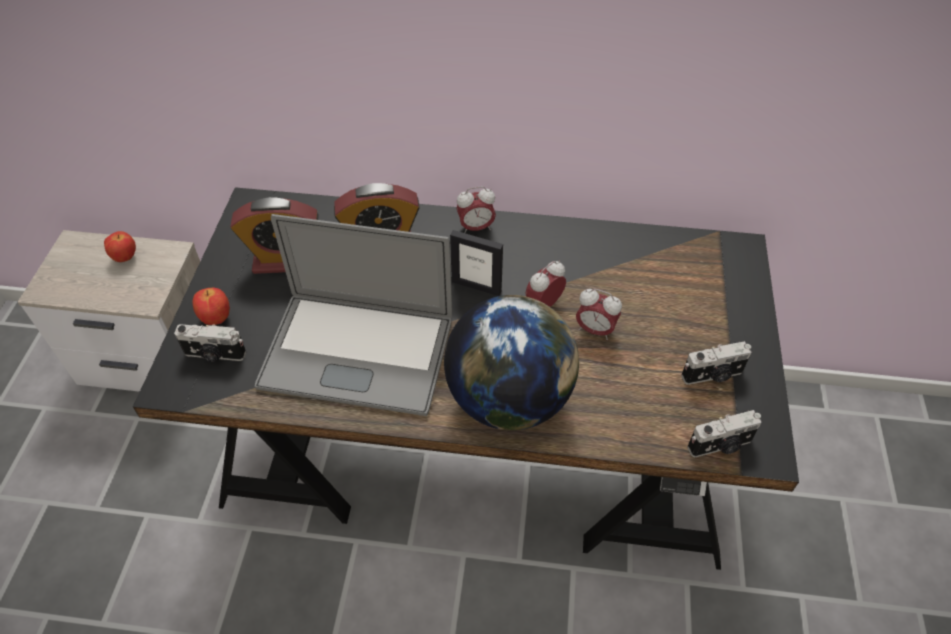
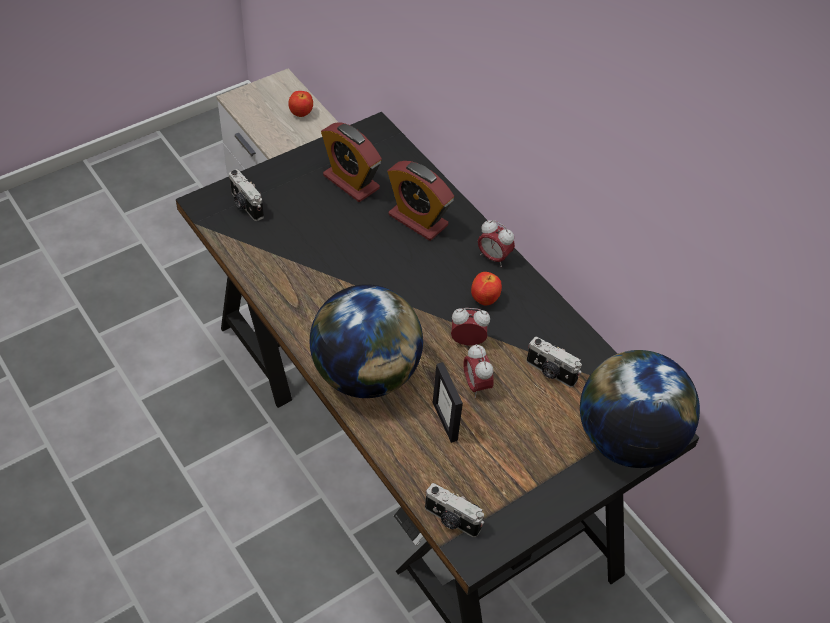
camera: 45 degrees right, 0 degrees up
apple [192,288,230,325] -> apple moved to [471,272,502,305]
laptop [255,214,452,416] -> none
picture frame [450,230,503,296] -> picture frame moved to [433,362,463,443]
camera [681,341,751,385] -> camera moved to [527,337,582,387]
none -> globe [580,350,700,468]

